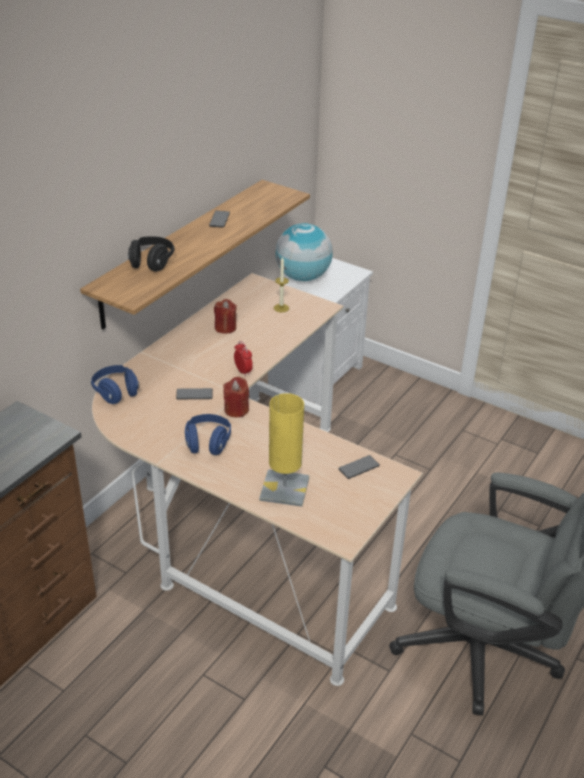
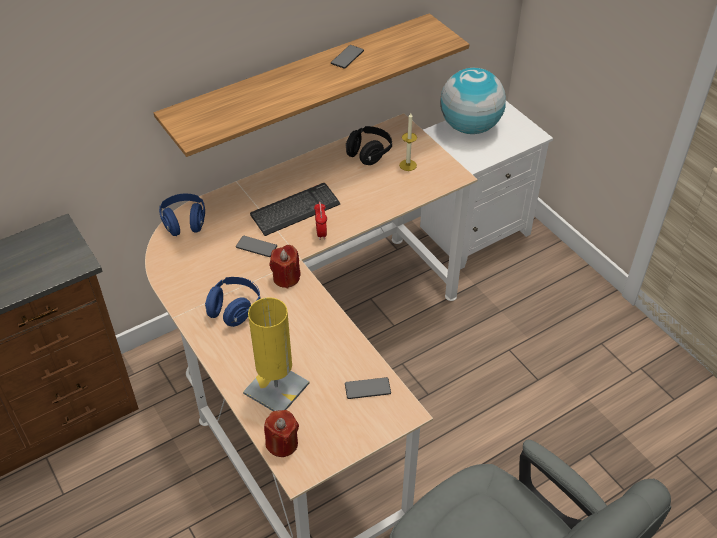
camera: 25 degrees right, 10 degrees up
black headphones [128,236,175,272] -> black headphones moved to [346,126,392,165]
red candle [214,299,237,334] -> red candle moved to [264,410,299,457]
none -> keyboard [250,183,340,236]

